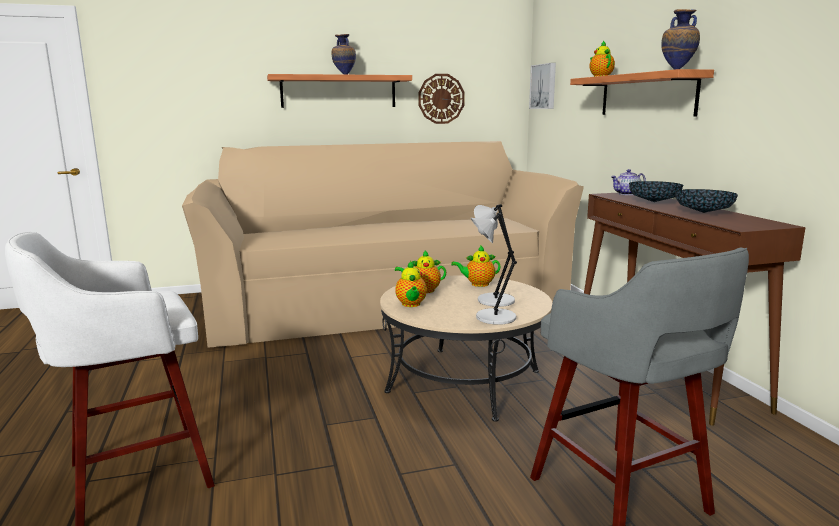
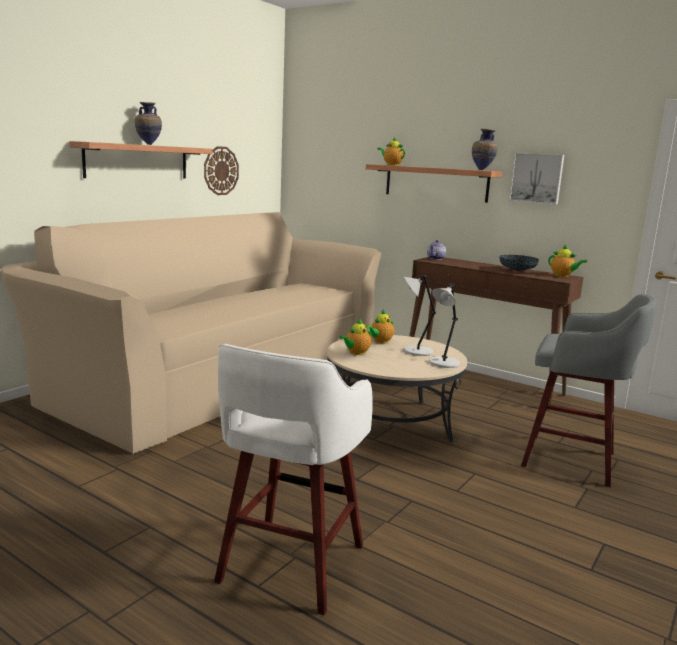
camera: 40 degrees left, 0 degrees up
teapot [395,261,427,307] -> teapot moved to [548,244,587,277]
picture [529,63,556,109] -> picture moved to [509,153,564,205]
bowl [629,181,683,202] -> none

